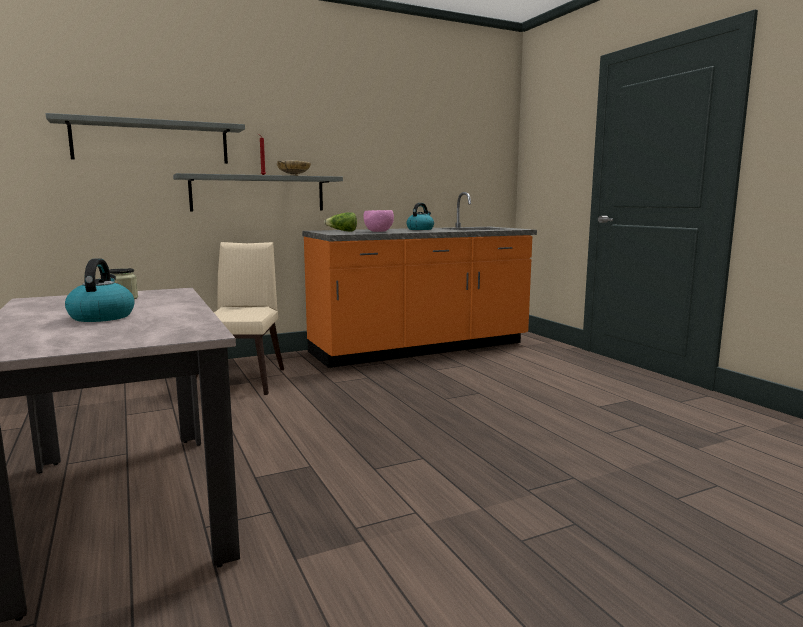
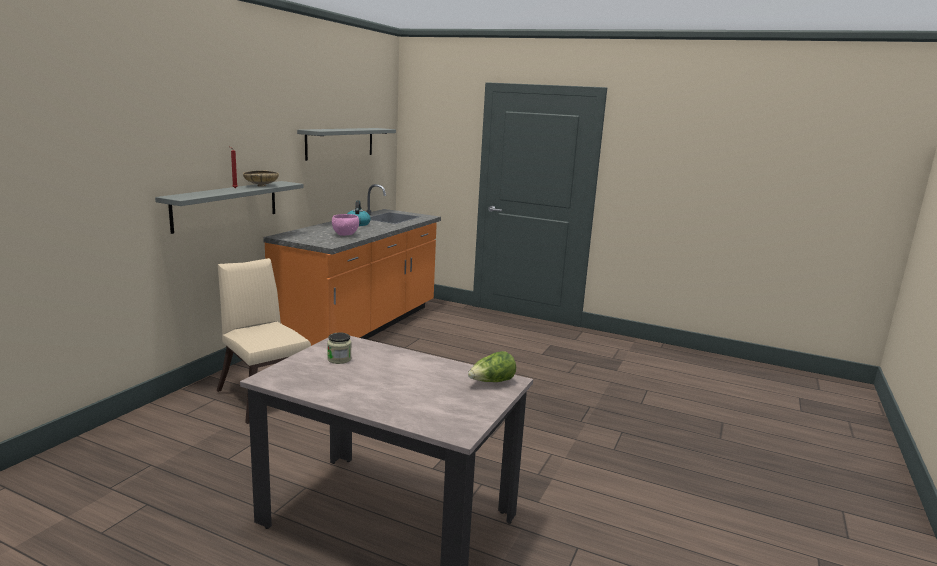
camera: 40 degrees left, 5 degrees up
grey shelf [45,113,245,164] -> grey shelf moved to [297,128,396,161]
kettle [65,258,135,322] -> none
lettuce [324,212,357,231] -> lettuce moved to [468,351,516,382]

